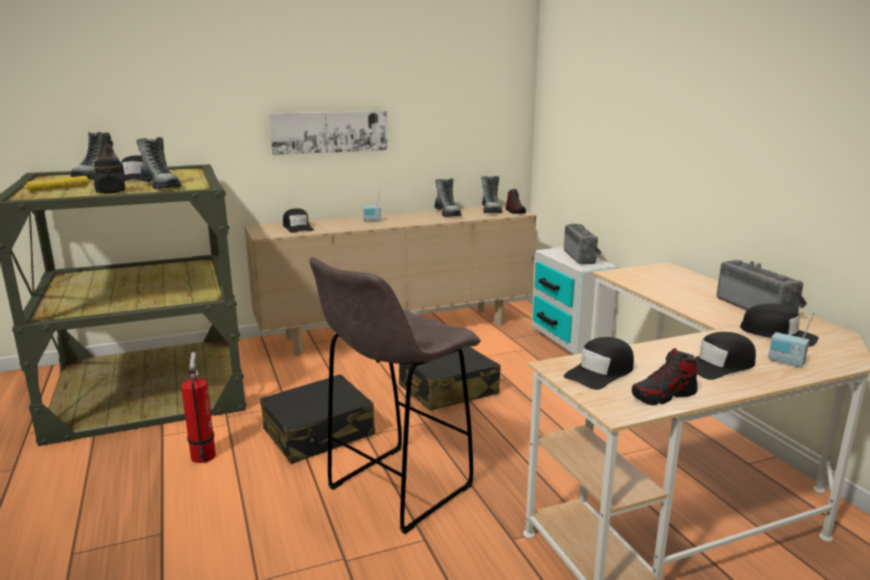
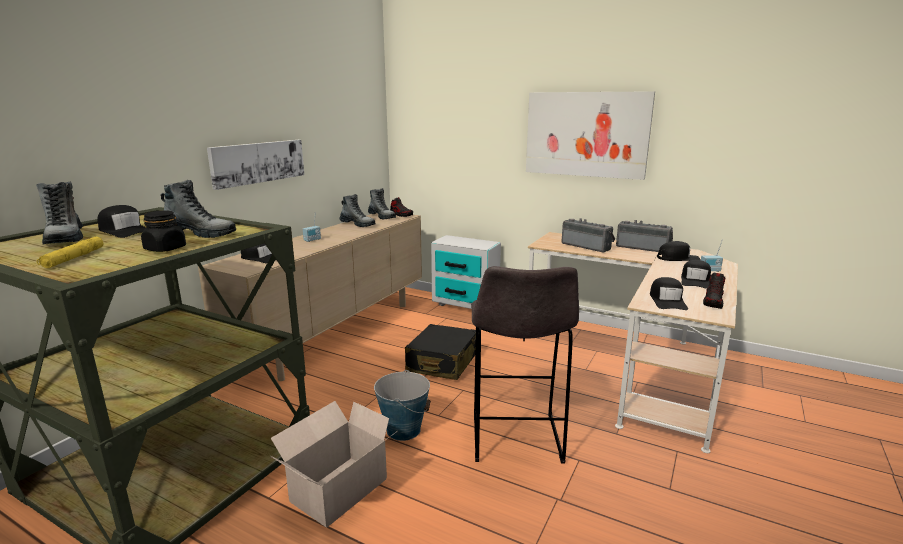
camera: 40 degrees left, 0 degrees up
fire extinguisher [181,352,216,463] -> cardboard box [271,401,396,527]
black suitcase [260,374,375,464] -> bucket [374,370,431,441]
radio [564,223,602,264] -> radio moved to [561,218,615,253]
none -> picture [526,91,655,180]

